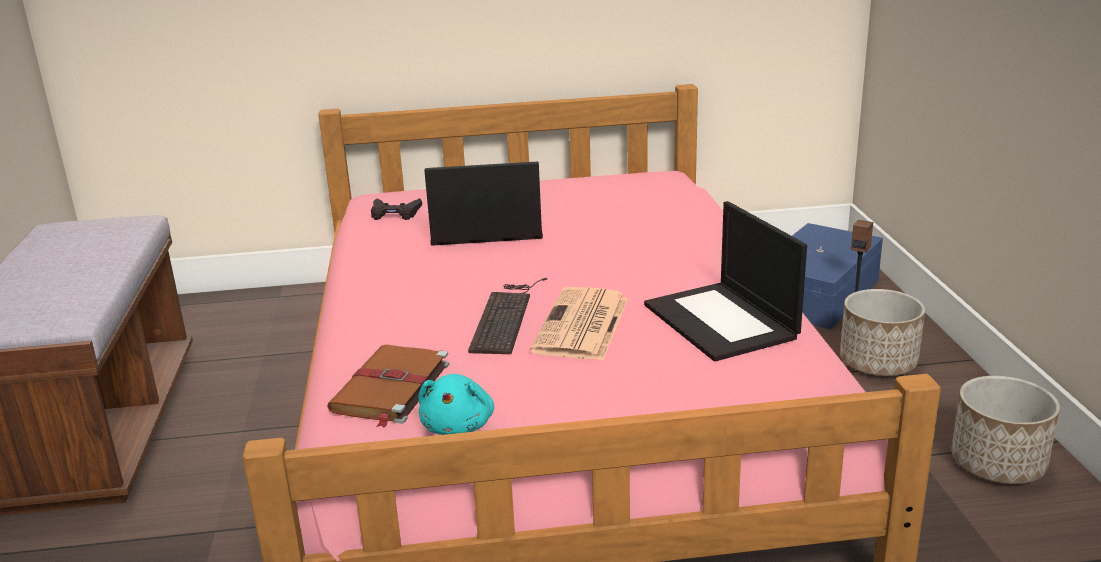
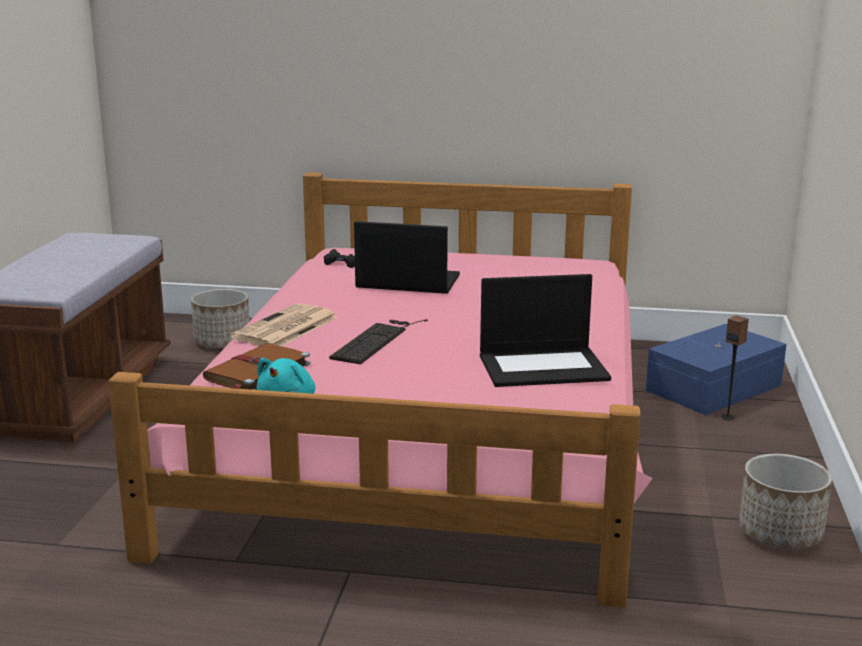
camera: 15 degrees right, 5 degrees down
newspaper [530,287,628,360] -> newspaper moved to [230,303,338,346]
laptop [644,201,807,361] -> laptop turned 90 degrees counterclockwise [480,274,611,387]
planter [840,289,925,376] -> planter moved to [191,289,250,348]

